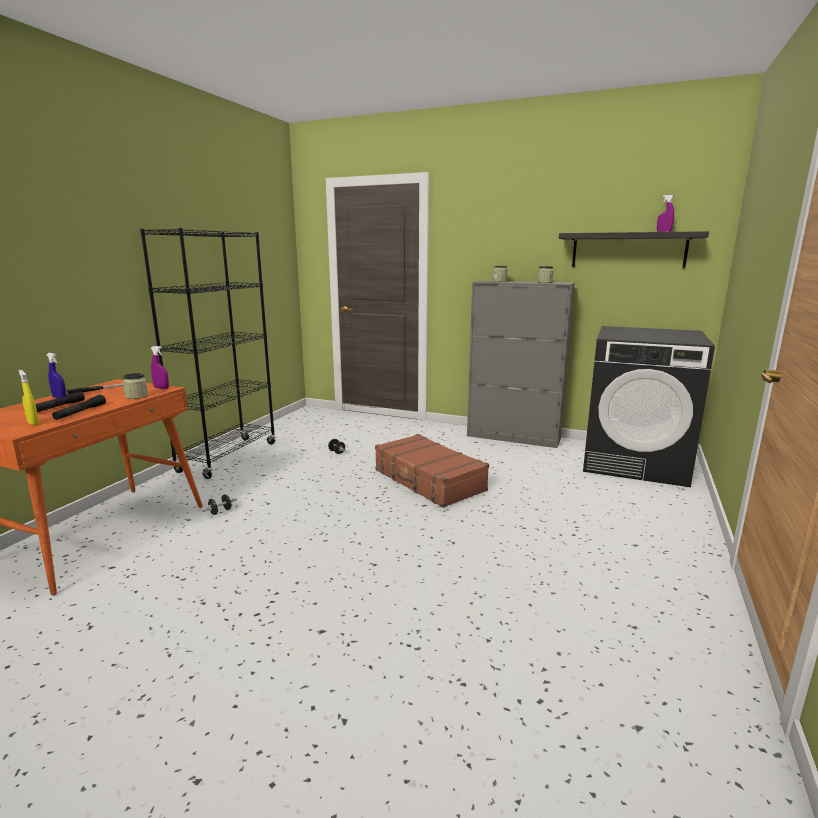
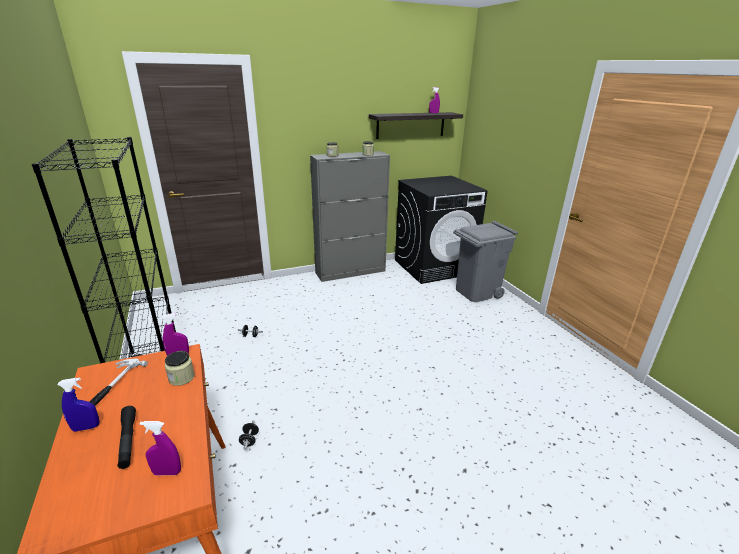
camera: 45 degrees left, 10 degrees up
yellow spray bottle [18,370,39,425] -> purple spray bottle [140,421,181,475]
black flashlight [52,395,106,420] -> none
brown suitcase [375,434,489,508] -> none
none -> grey trash can [453,221,518,302]

